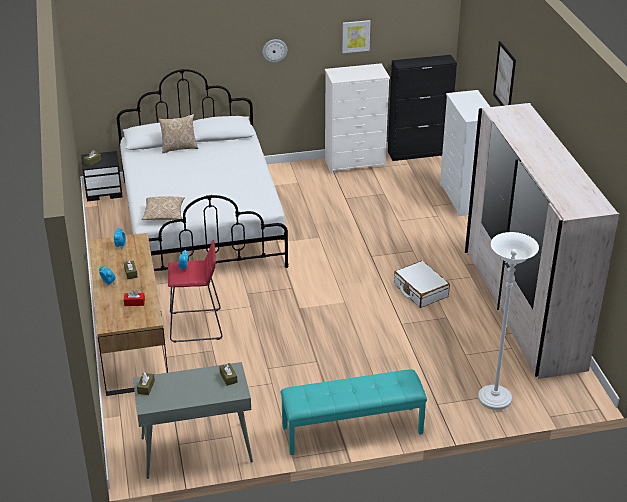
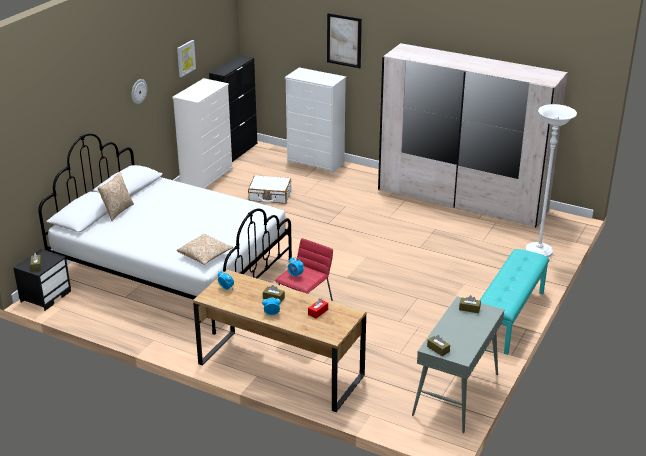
camera: 50 degrees left, 5 degrees down
white suitcase [394,261,450,308] -> white suitcase moved to [248,175,291,204]

